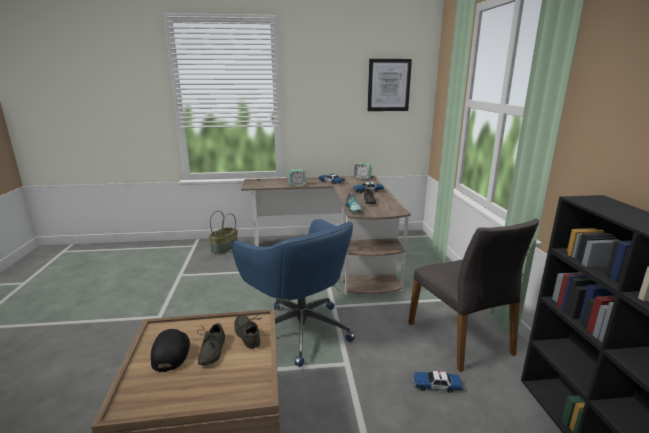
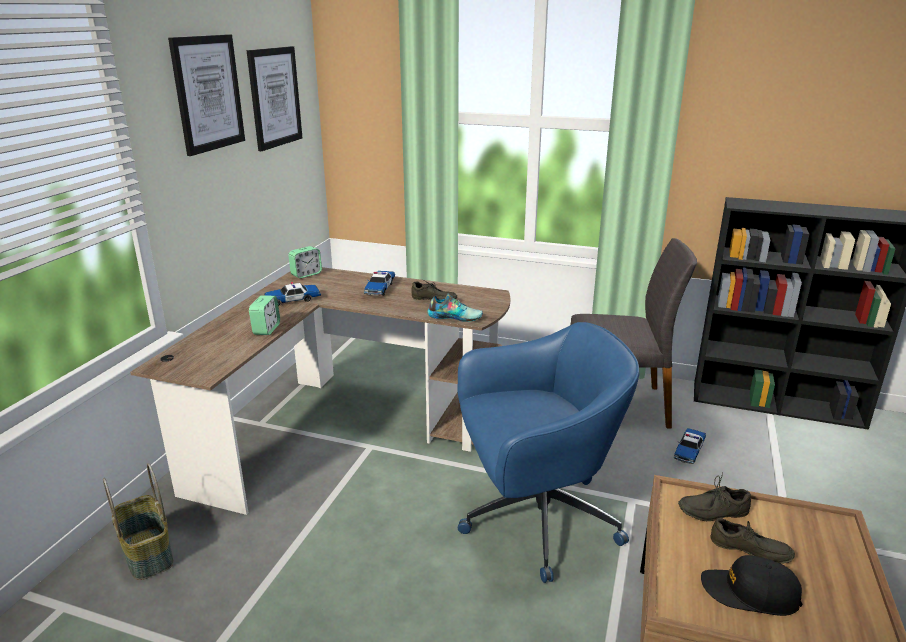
camera: 65 degrees left, 5 degrees up
none -> picture [168,34,245,156]

